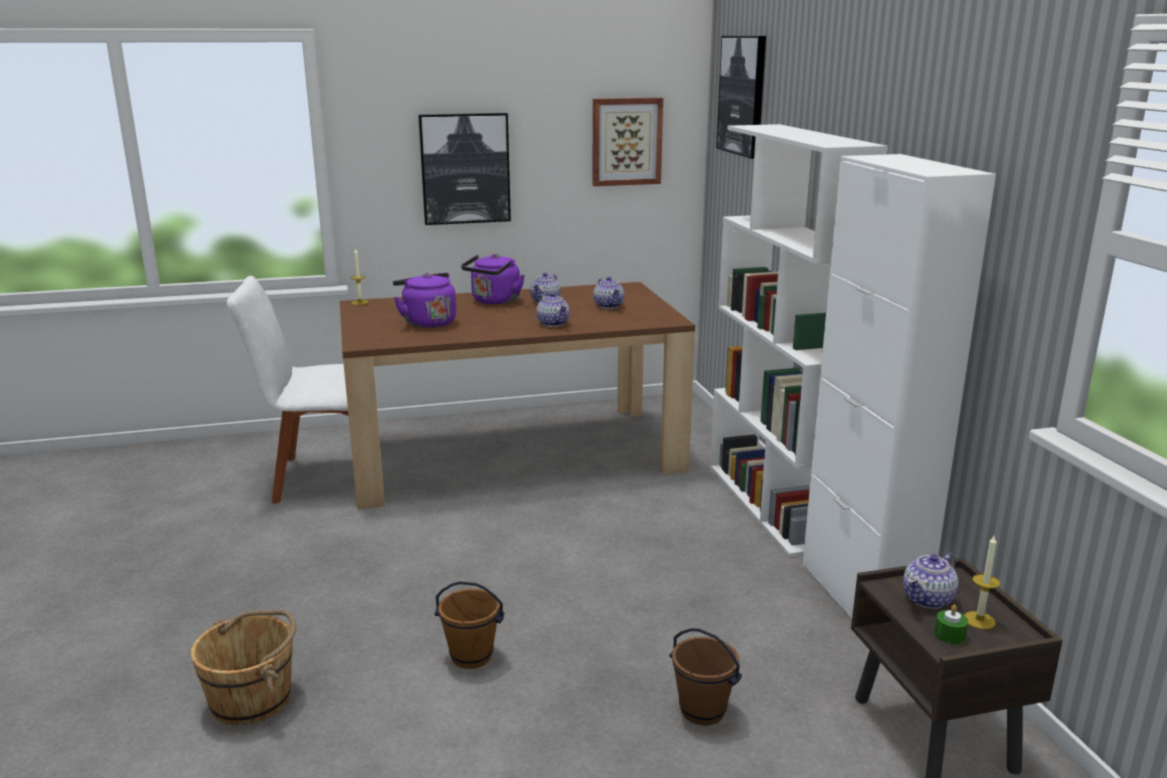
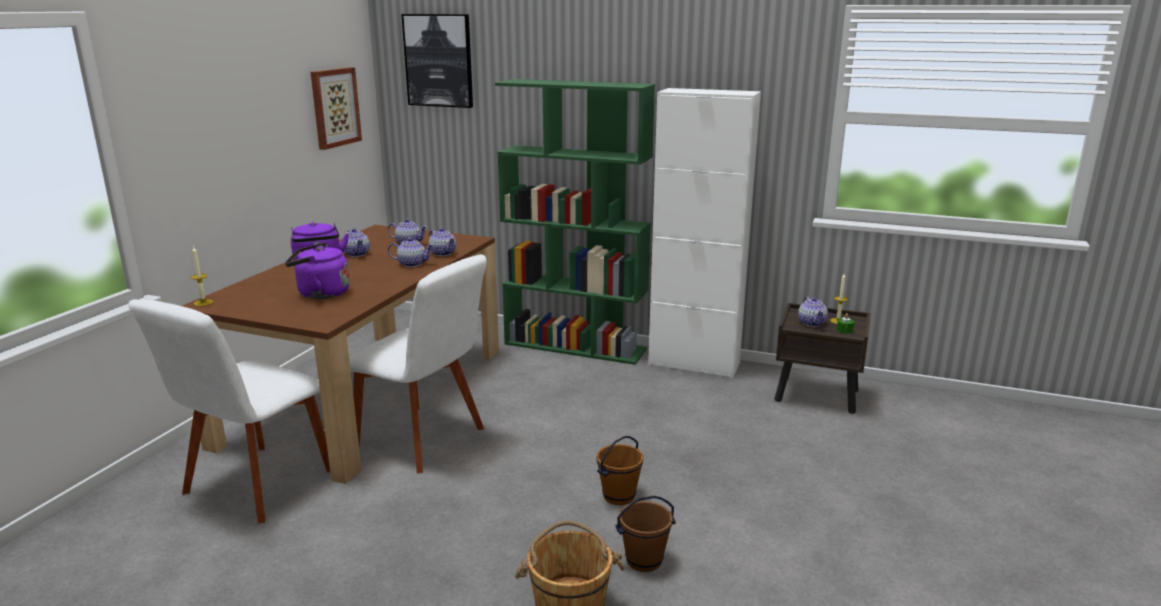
camera: 55 degrees left, 0 degrees up
picture [418,113,511,225] -> none
brown bucket [669,628,742,725] -> brown bucket moved to [615,496,676,572]
white bookcase [710,124,888,557] -> green bookcase [495,79,655,365]
none -> white chair [349,254,486,474]
none -> teapot [429,228,456,256]

